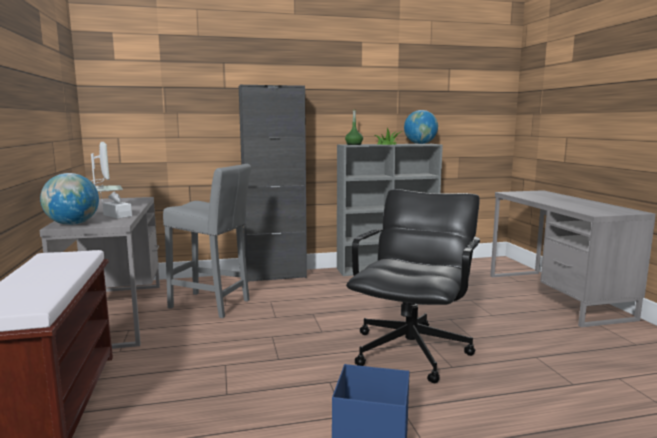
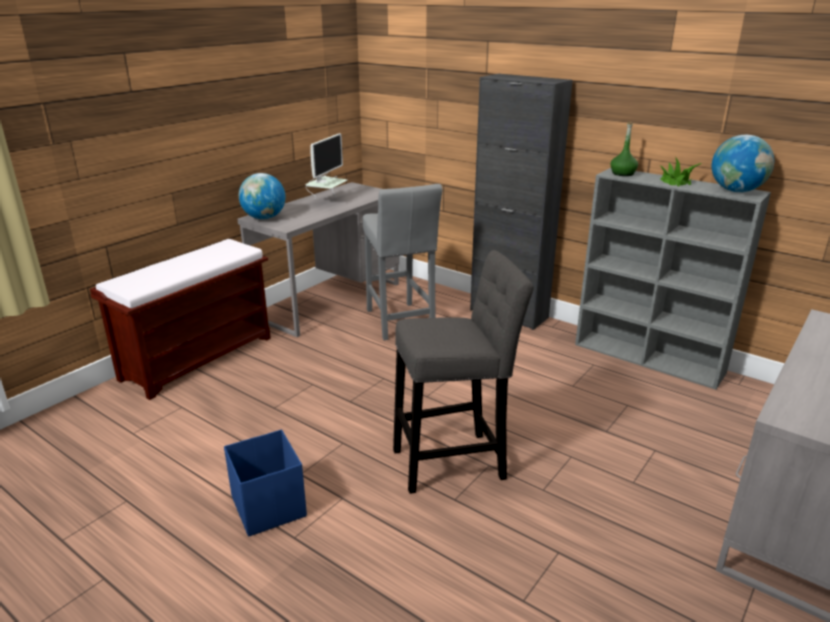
camera: 50 degrees right, 15 degrees up
white tissue box [103,191,132,219] -> none
black office chair [346,189,480,383] -> grey stool [393,250,534,494]

